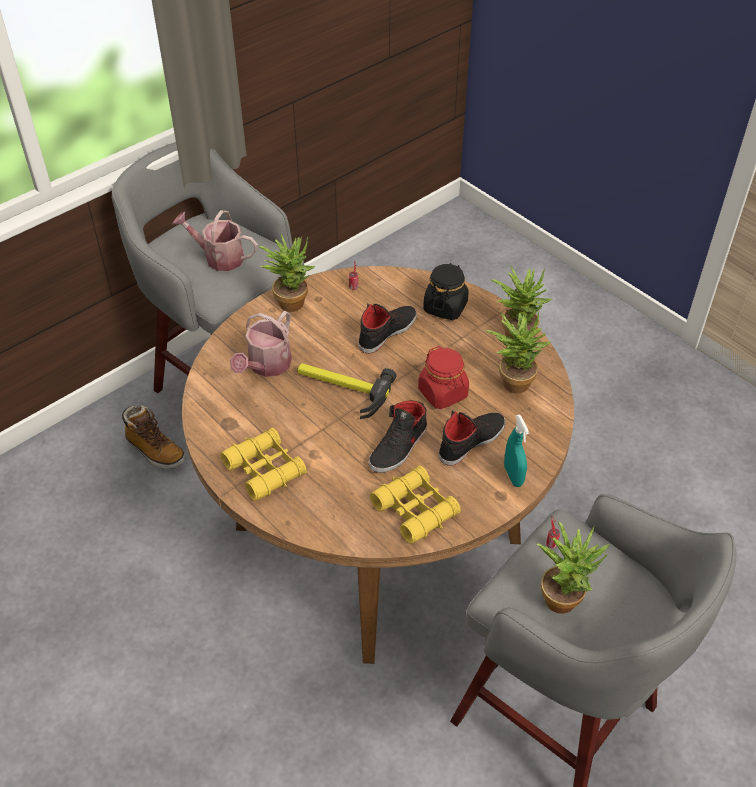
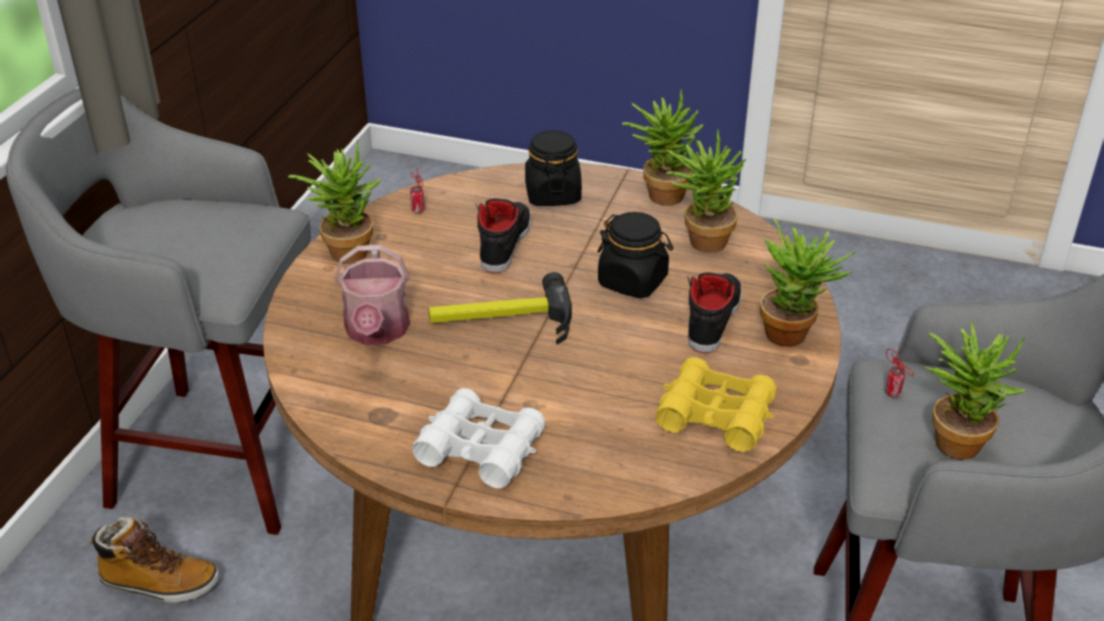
camera: 30 degrees left, 10 degrees down
watering can [173,210,258,271] -> none
yellow binoculars [221,428,307,501] -> white binoculars [412,388,546,488]
black shoe [369,400,427,473] -> none
red jar [418,346,469,409] -> black jar [597,212,673,298]
turquoise spray bottle [504,414,529,487] -> potted plant [760,219,858,347]

